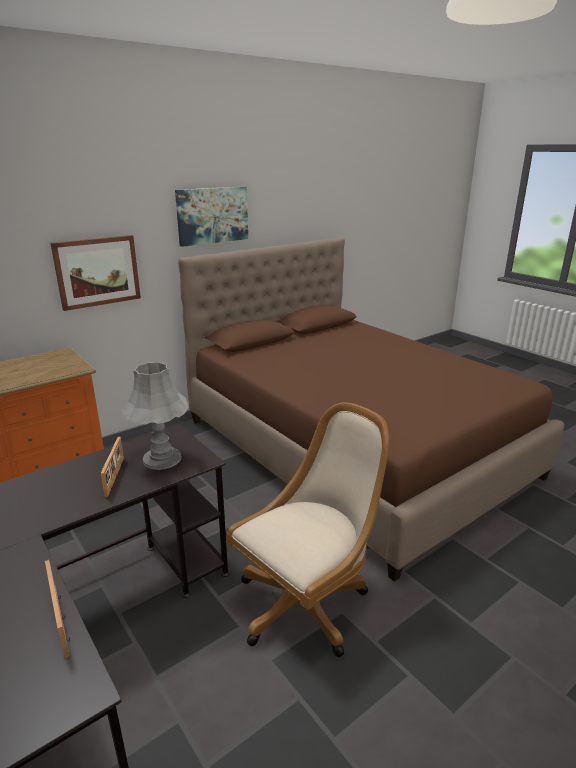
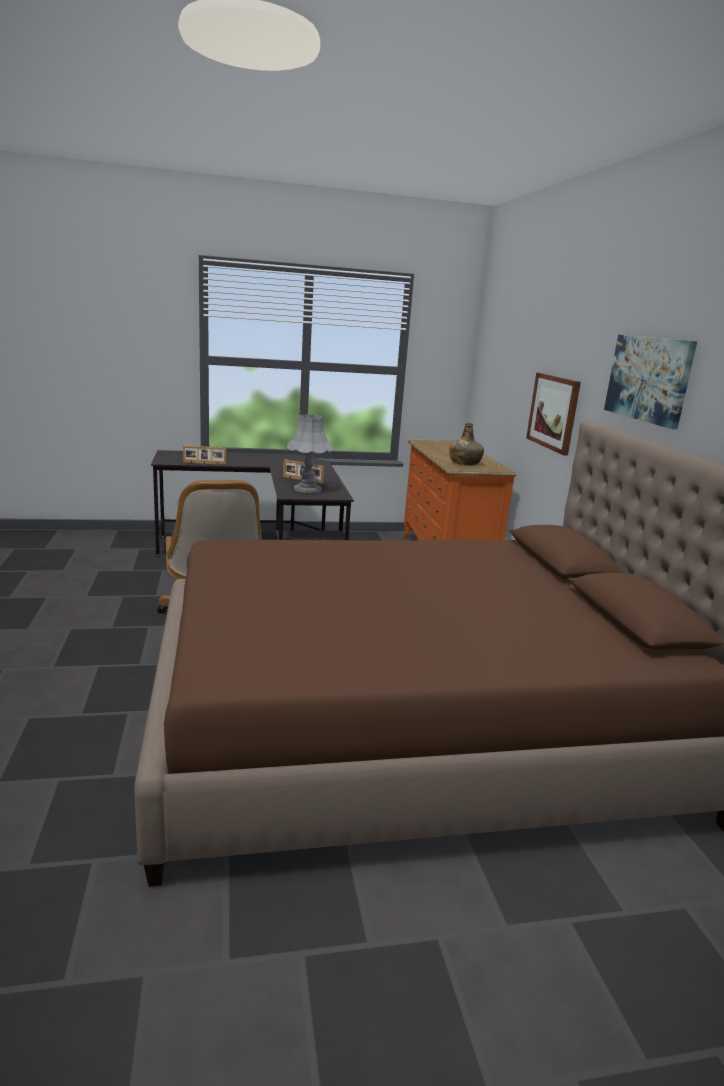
camera: 115 degrees right, 5 degrees down
none -> green bottle [449,423,484,465]

